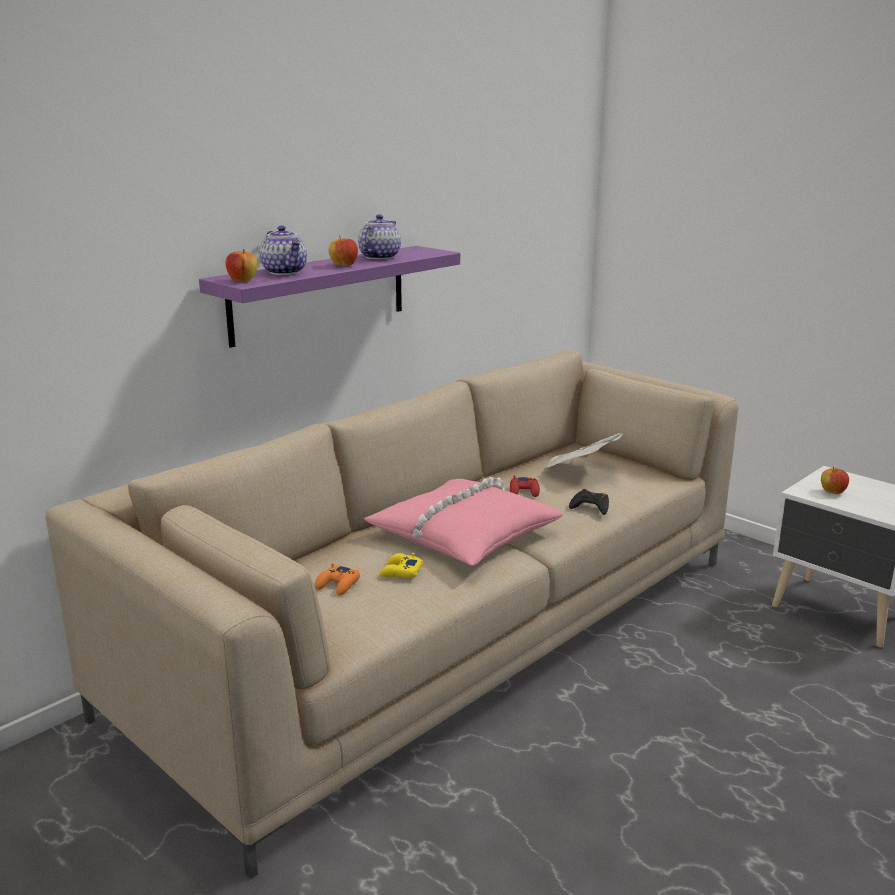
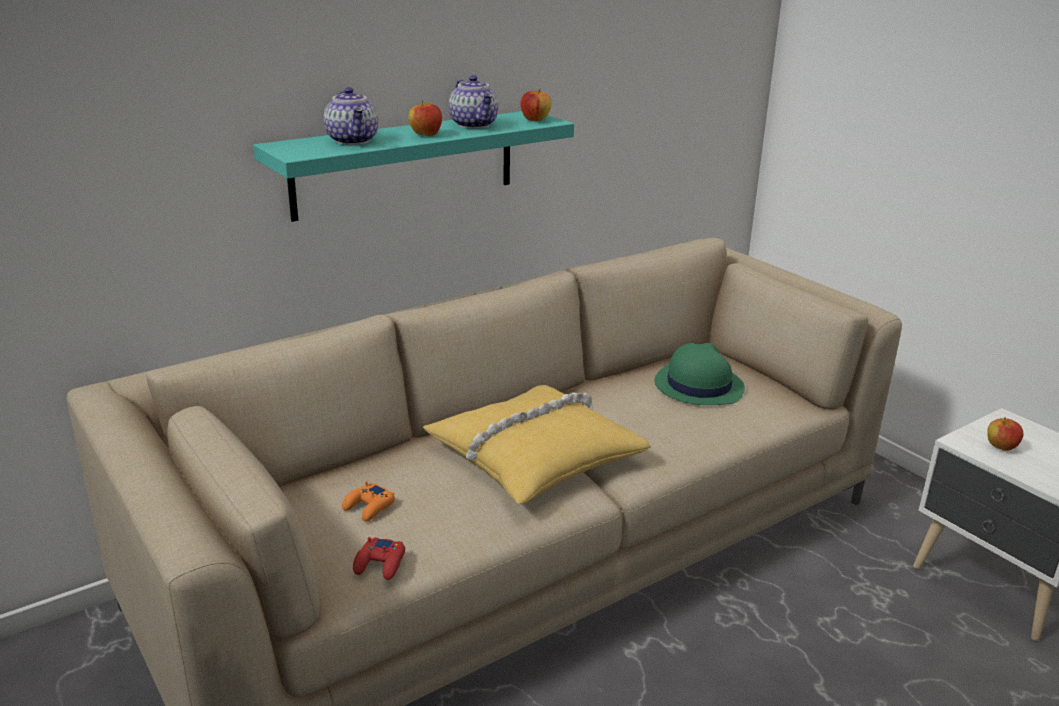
camera: 10 degrees right, 5 degrees up
purple shelf [199,246,460,348] -> turquoise shelf [253,111,574,222]
apple [225,249,258,282] -> apple moved to [520,89,551,121]
teapot [358,214,401,260] -> teapot turned 120 degrees clockwise [449,75,498,129]
pink pillow [364,477,563,566] -> yellow pillow [423,385,651,504]
yellow game controller [380,553,423,578] -> none
red game controller [510,475,540,497] -> red game controller moved to [353,537,405,580]
newspaper [544,433,623,469] -> green hat [654,343,745,405]
black game controller [569,489,609,515] -> none

